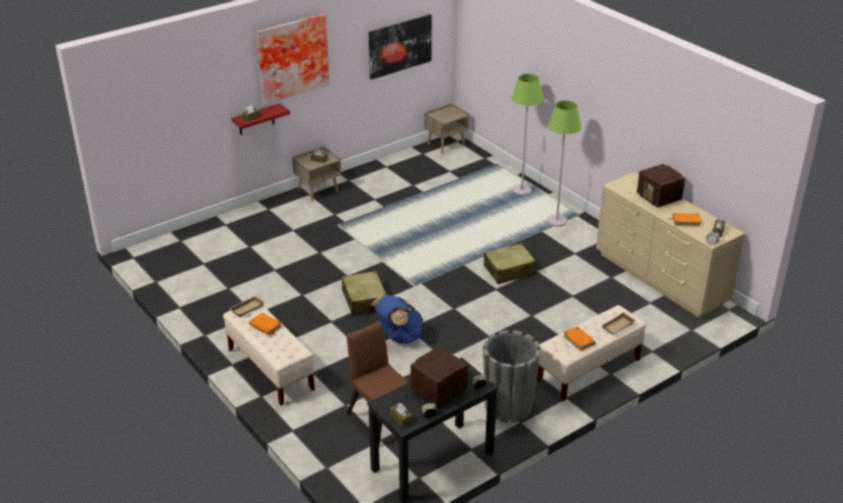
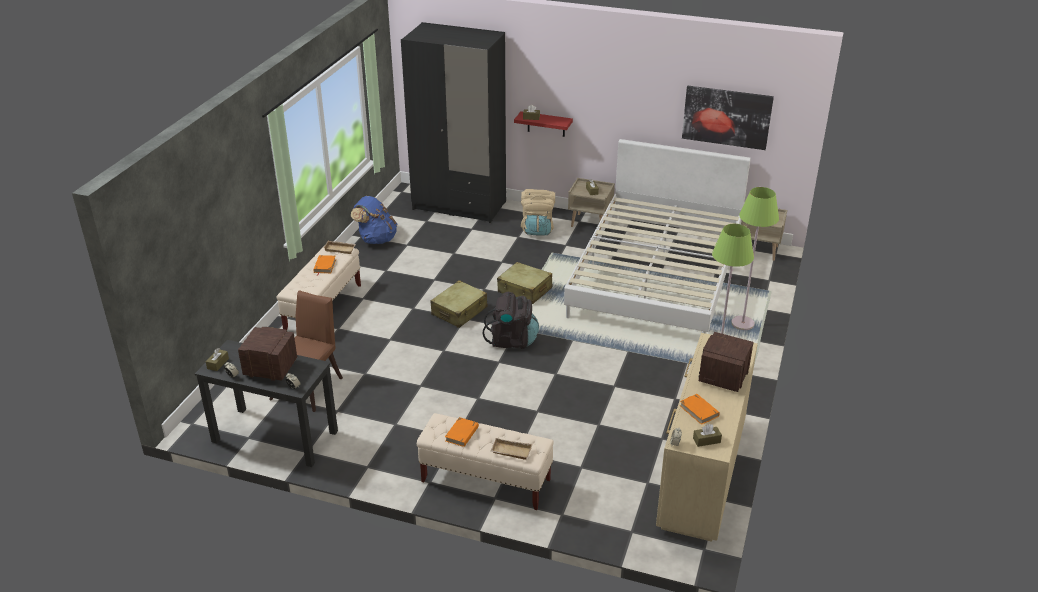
camera: 55 degrees right, 0 degrees up
picture [257,13,329,104] -> none
blue backpack [371,295,424,344] -> blue backpack moved to [351,196,397,244]
grey planter [483,330,541,423] -> none
beige suitcase [484,243,536,284] -> beige suitcase moved to [497,262,552,304]
none -> black wardrobe [401,22,506,223]
none -> black backpack [483,292,539,349]
none -> beige backpack [521,189,555,236]
none -> white bed [564,139,751,334]

